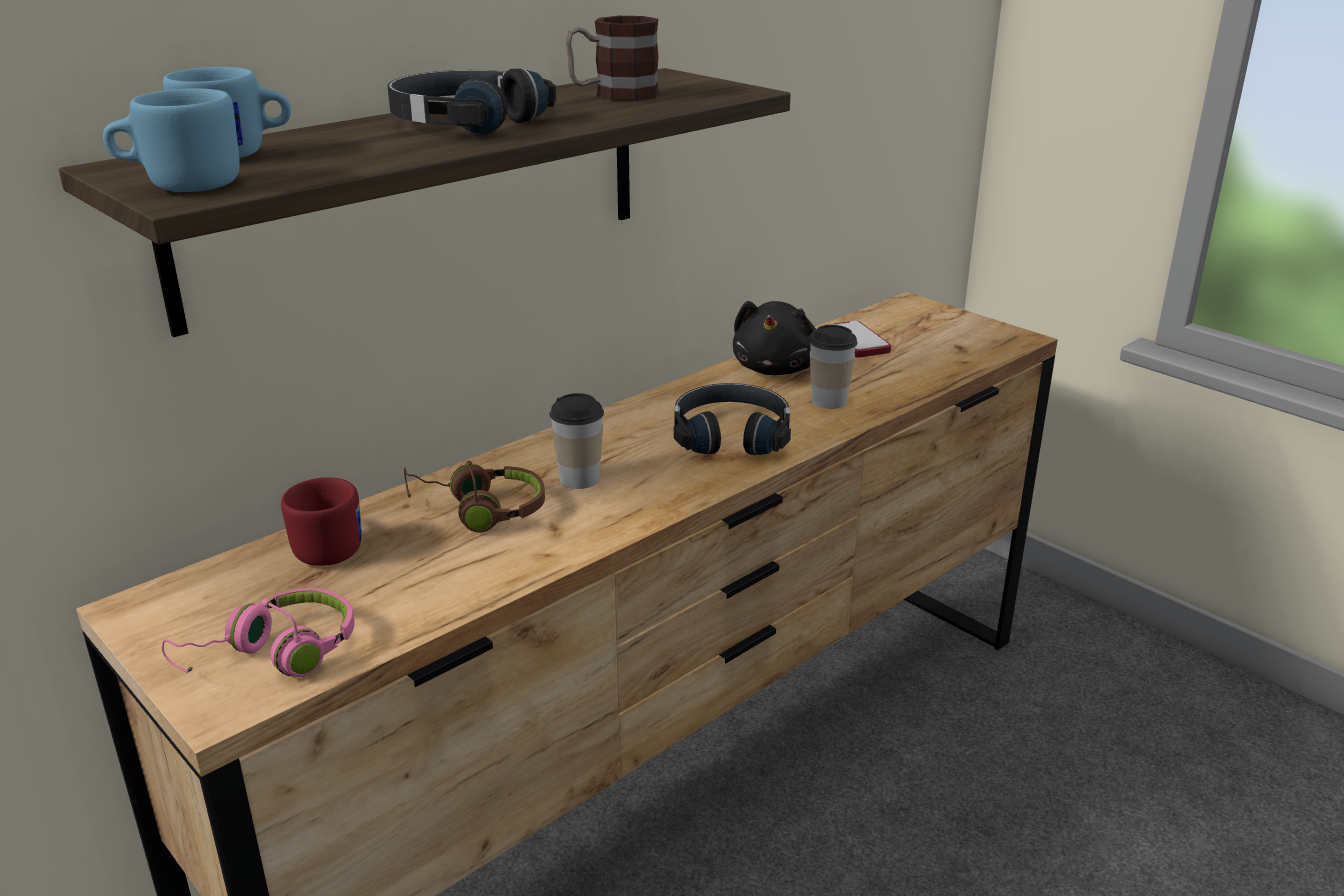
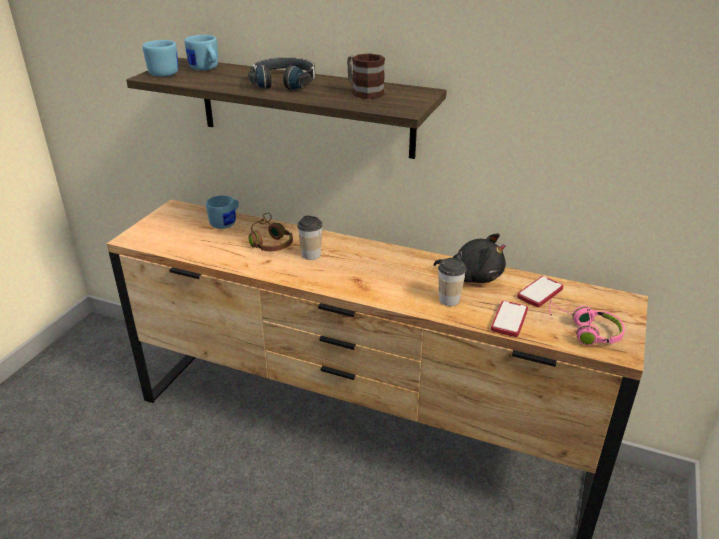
camera: 65 degrees right, 5 degrees up
pink headphones [162,588,354,677] -> pink headphones moved to [549,299,625,346]
red mug [281,477,362,566] -> blue mug [206,196,239,229]
black headphones [674,383,791,455] -> none
black plush toy [733,301,816,375] -> black plush toy turned 150 degrees counterclockwise [434,233,506,283]
none -> phone [491,301,528,337]

